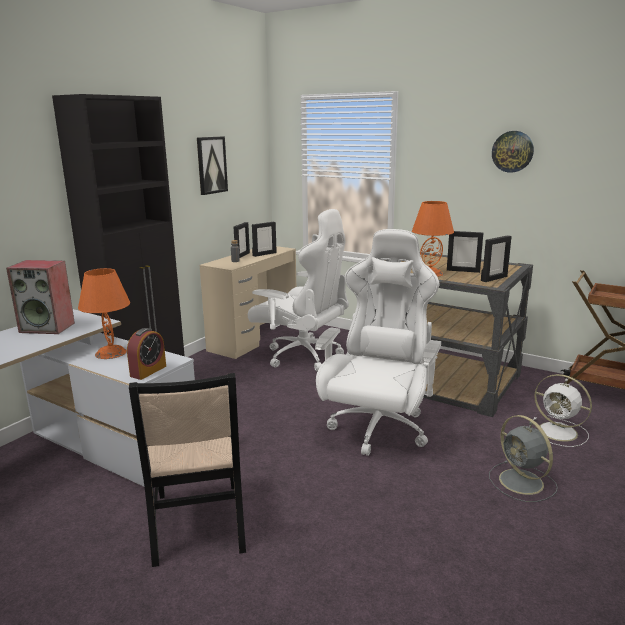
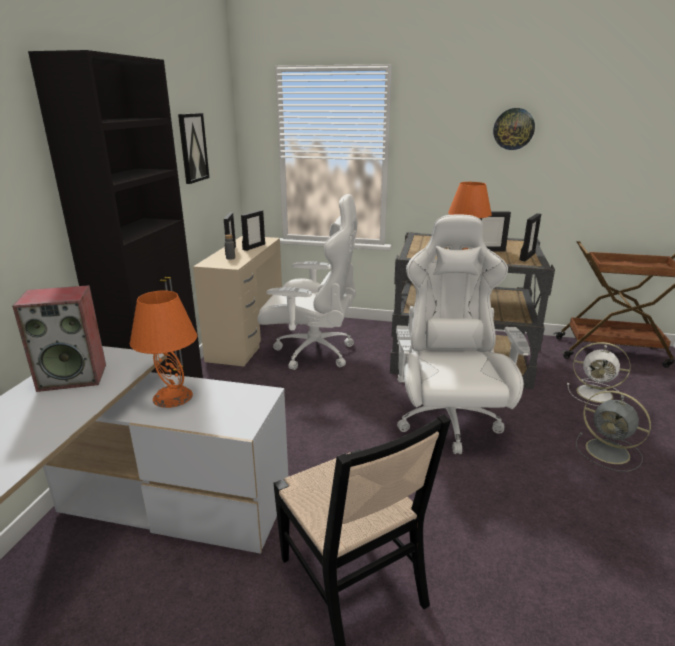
camera: 20 degrees left, 5 degrees up
alarm clock [127,328,166,380] -> none

